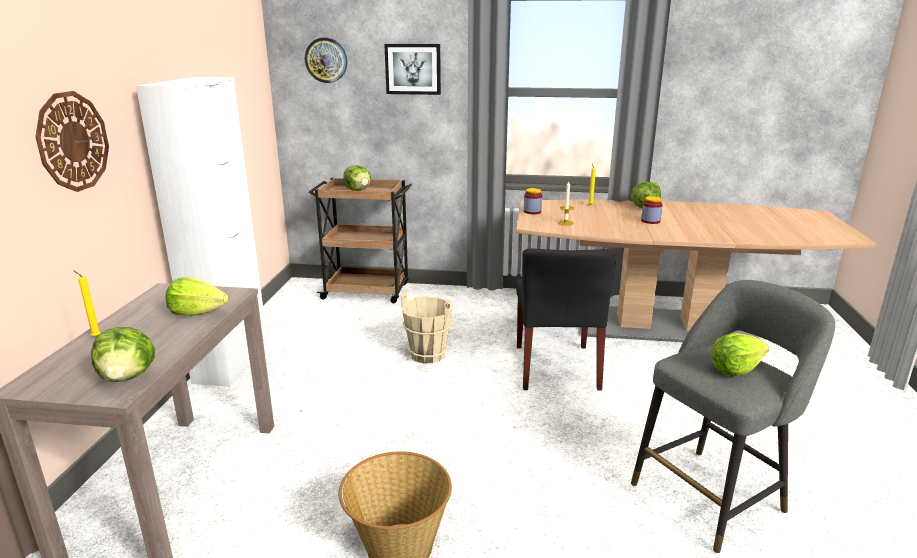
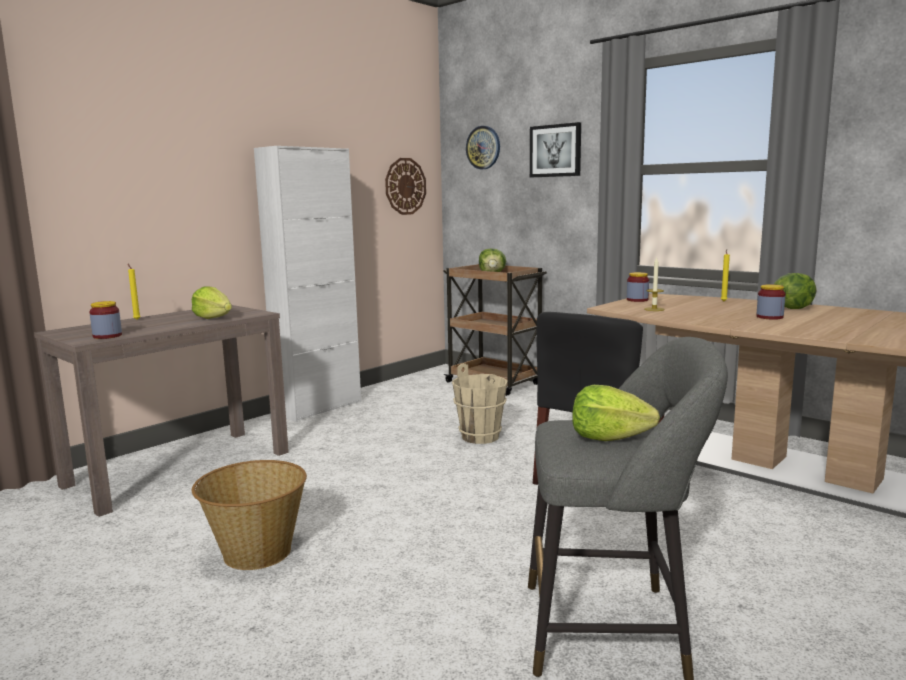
camera: 35 degrees right, 10 degrees down
wall clock [35,91,109,192] -> wall clock moved to [385,158,426,215]
lettuce [91,327,155,382] -> jar [89,301,122,339]

